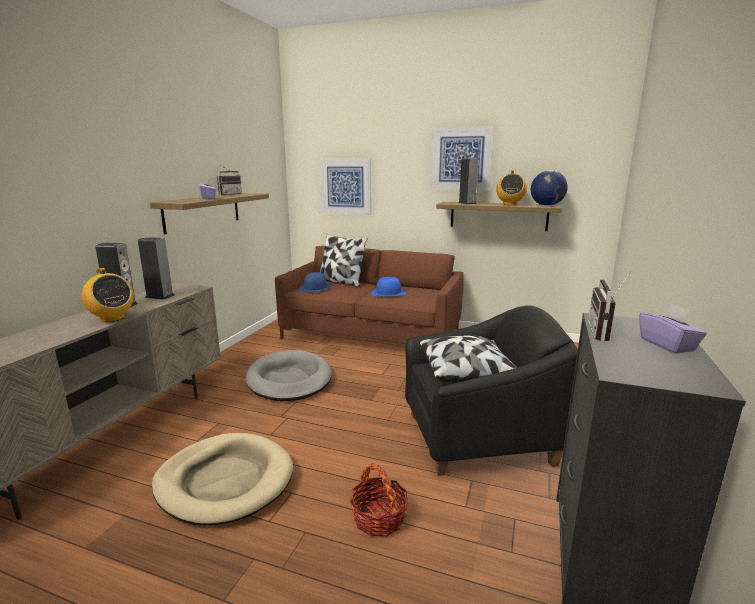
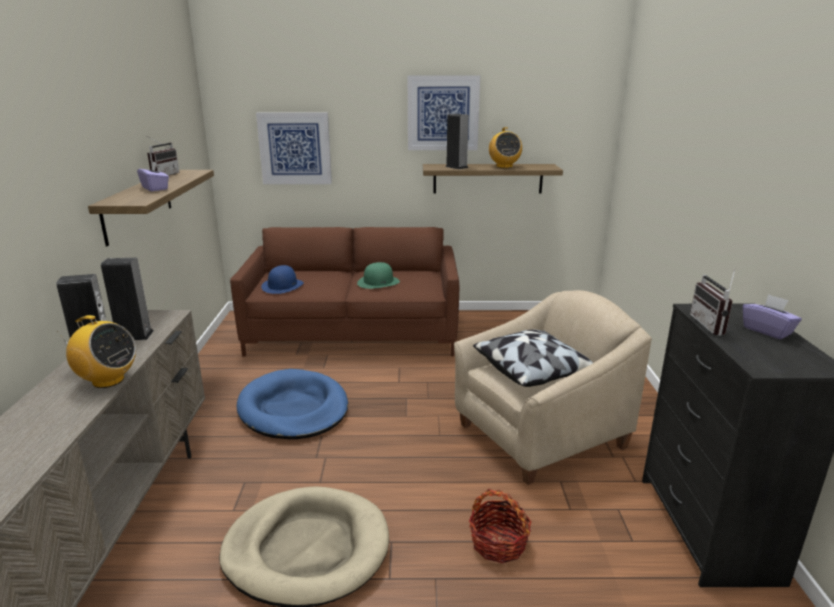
camera: 20 degrees left, 5 degrees up
grey dog bed [246,350,332,401] -> blue dog bed [237,369,348,439]
pillow [320,233,368,287] -> none
blue hat [371,277,406,297] -> green hat [357,262,400,289]
black armchair [405,305,578,476] -> beige armchair [454,290,652,485]
globe [531,170,568,206] -> none

